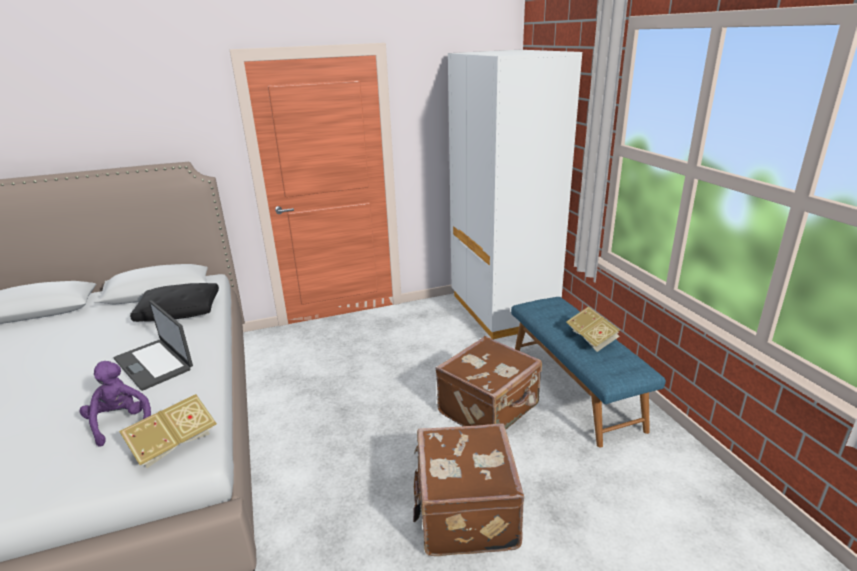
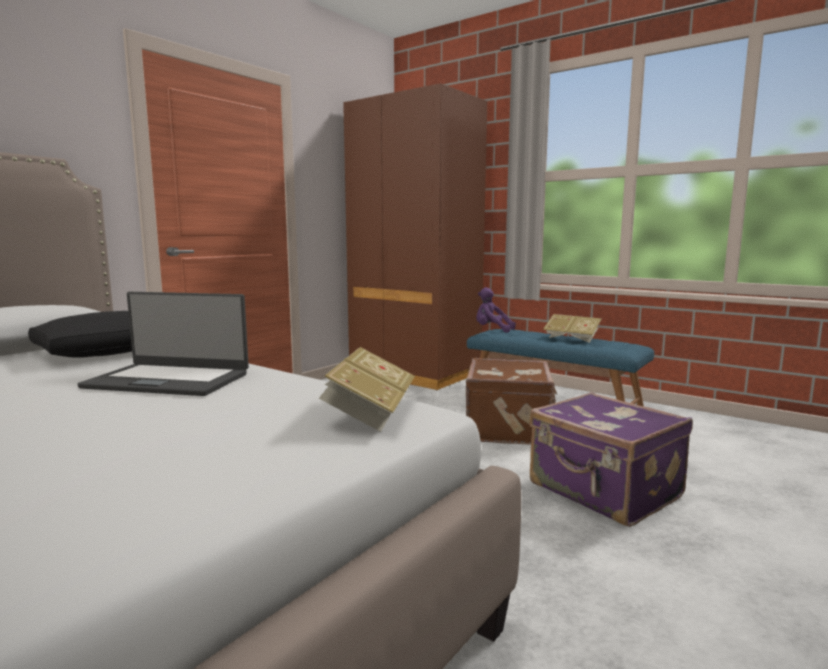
camera: 35 degrees left, 15 degrees down
purple plush toy [80,361,151,447] -> purple plush toy moved to [476,287,516,332]
brown suitcase [413,424,524,556] -> purple suitcase [529,392,693,527]
white wardrobe [448,50,582,340] -> brown wardrobe [343,83,487,390]

